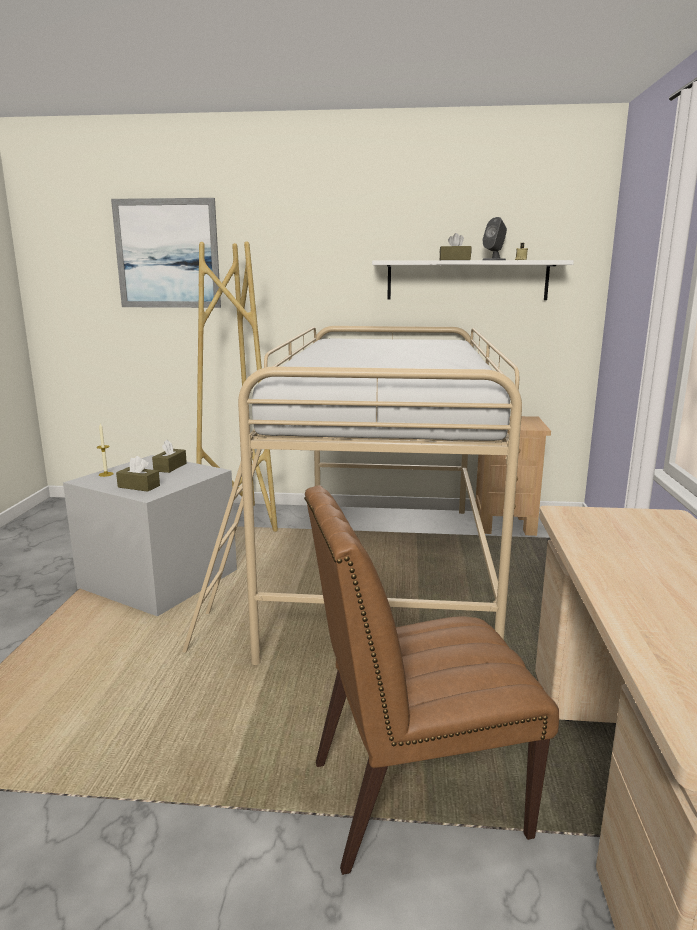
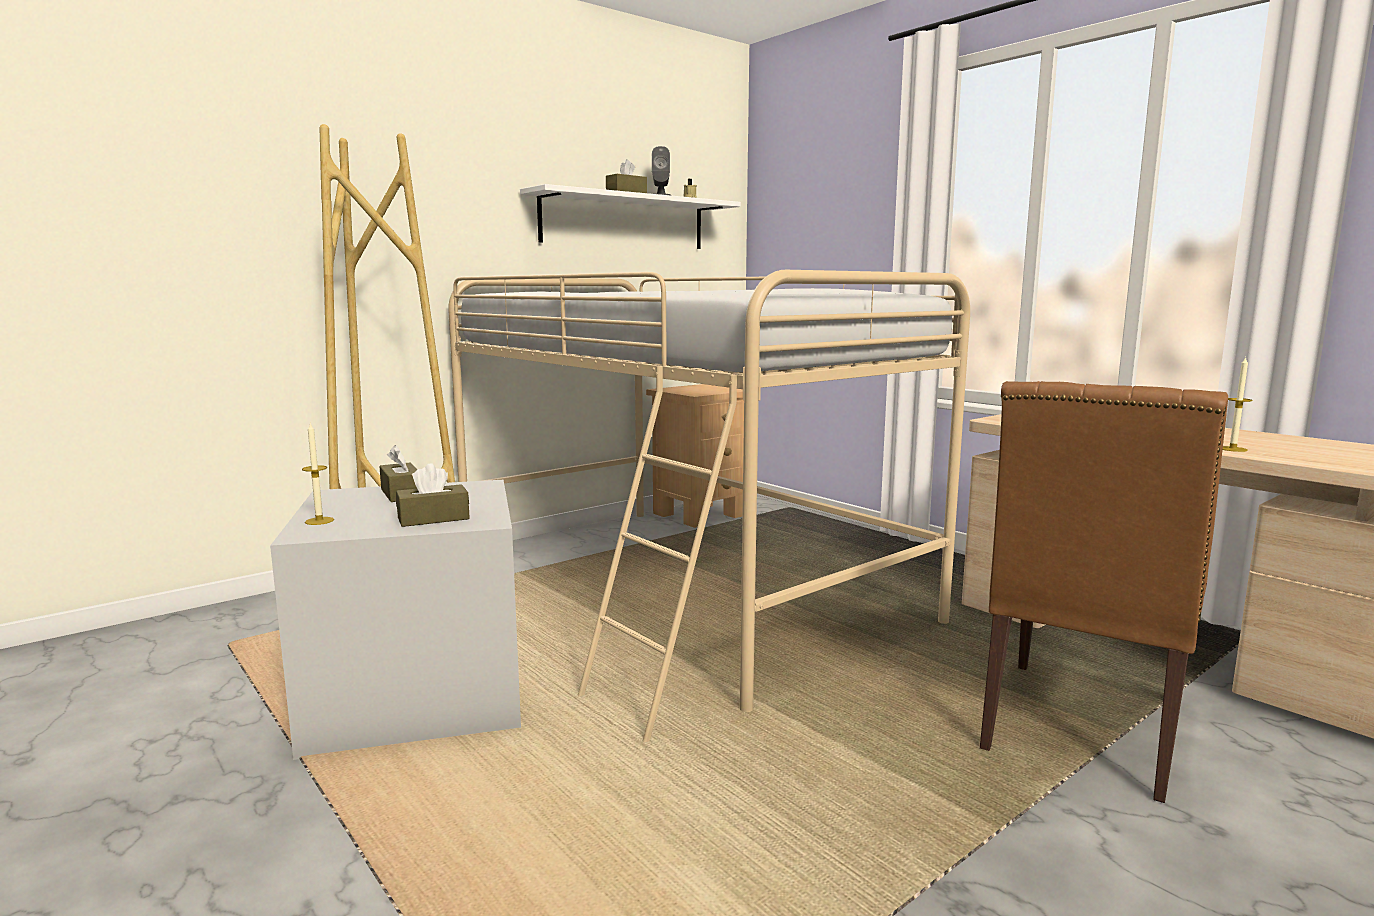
camera: 45 degrees left, 5 degrees down
picture [111,198,221,308] -> none
none -> candle [1223,357,1253,452]

